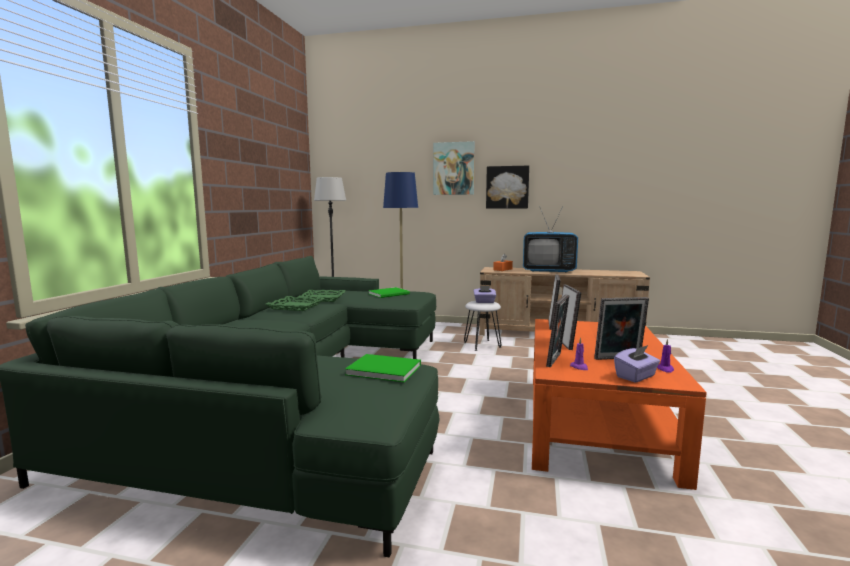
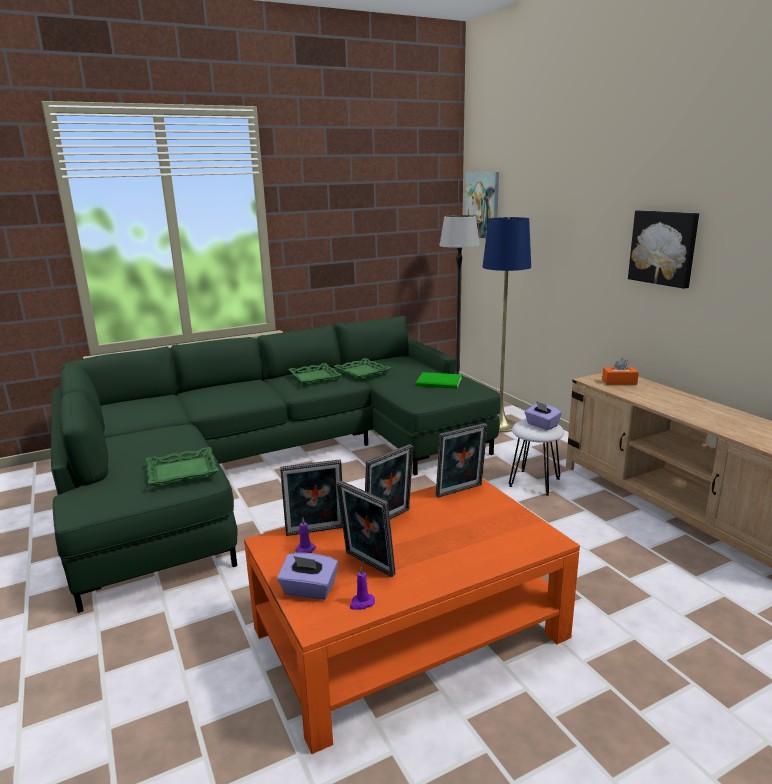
camera: 50 degrees right, 10 degrees up
green book [345,354,421,382] -> green tray [146,447,219,487]
picture [433,141,475,195] -> picture moved to [465,172,499,239]
television [523,206,578,273] -> none

